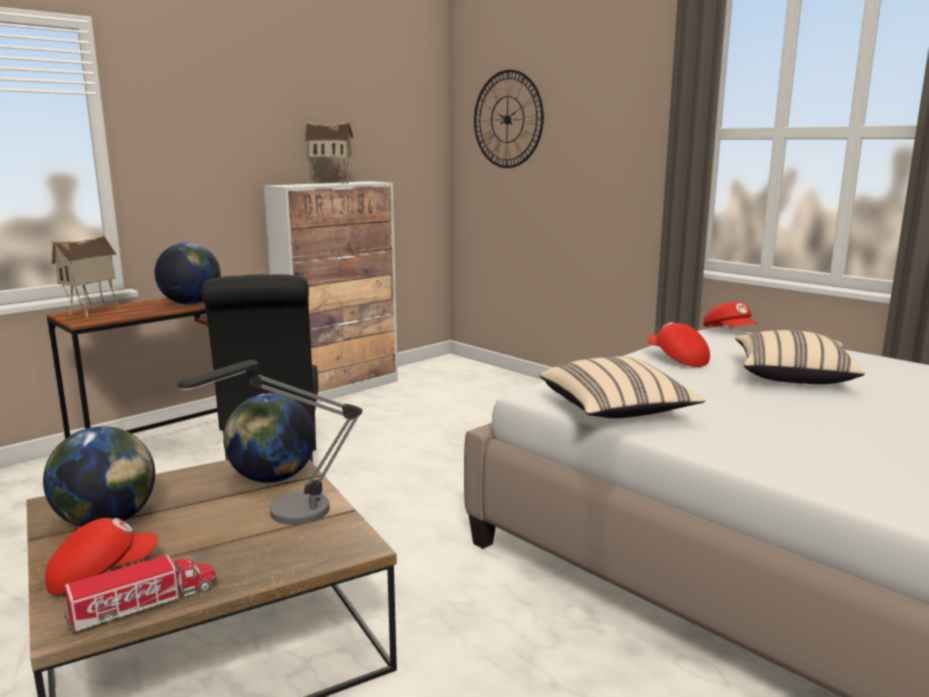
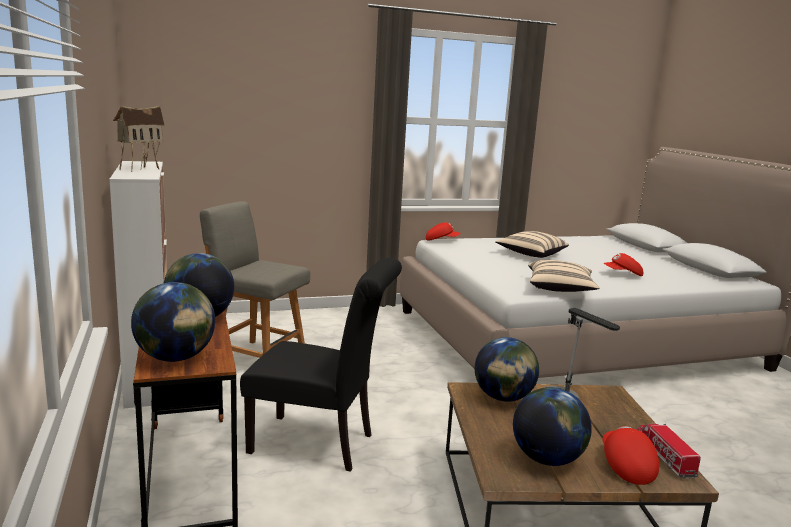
camera: 65 degrees left, 0 degrees up
toy house [52,235,120,318] -> globe [131,282,215,362]
wall clock [474,70,544,168] -> none
red cap [647,322,710,367] -> red cap moved to [604,253,643,276]
none -> grey chair [200,201,310,358]

